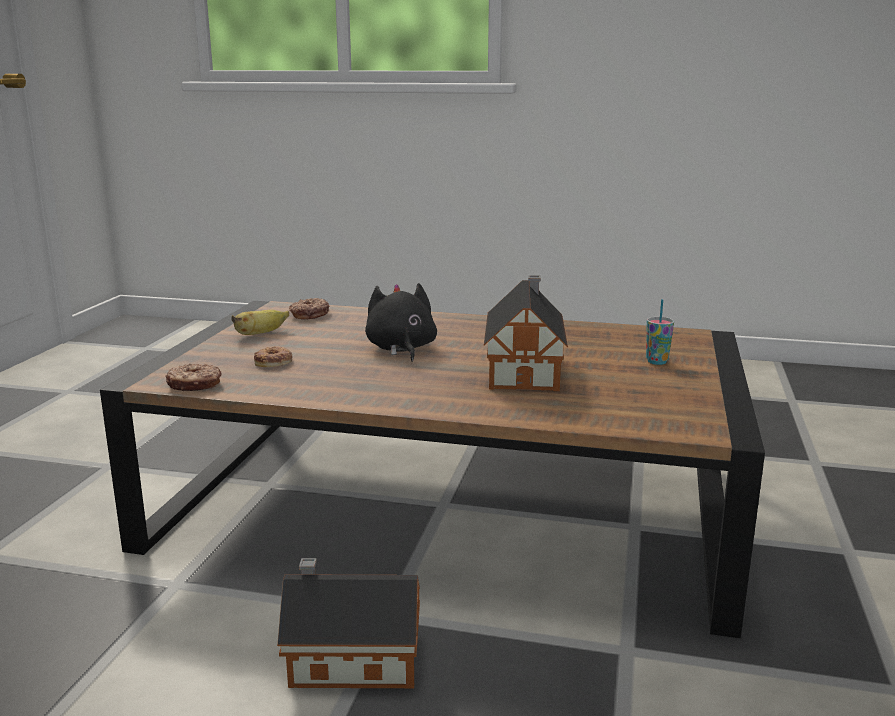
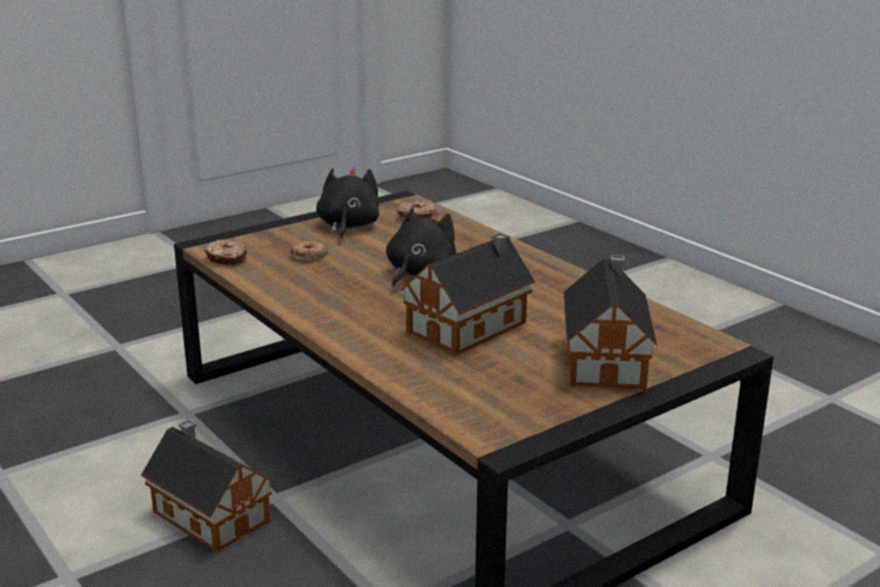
camera: 40 degrees right, 5 degrees up
banana [231,310,289,335] -> black plush toy [316,168,379,239]
cup [646,299,674,365] -> toy house [564,255,657,390]

